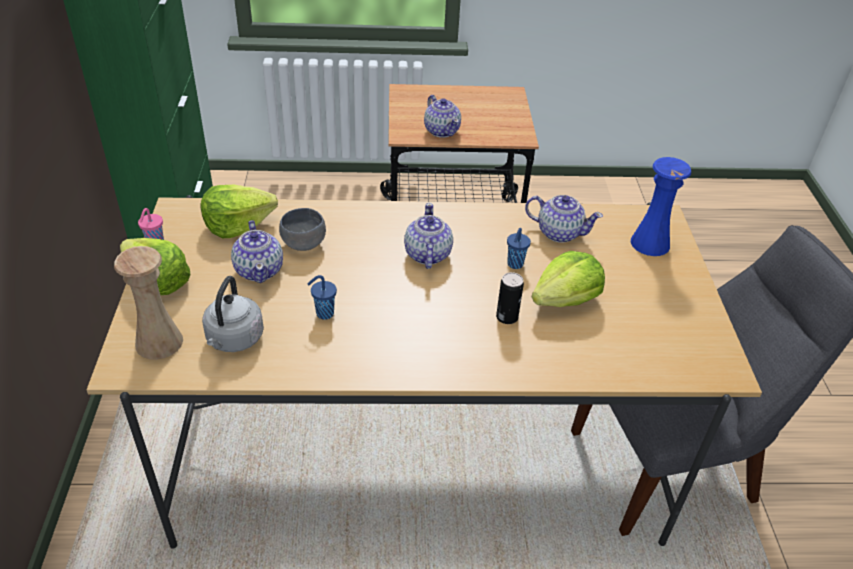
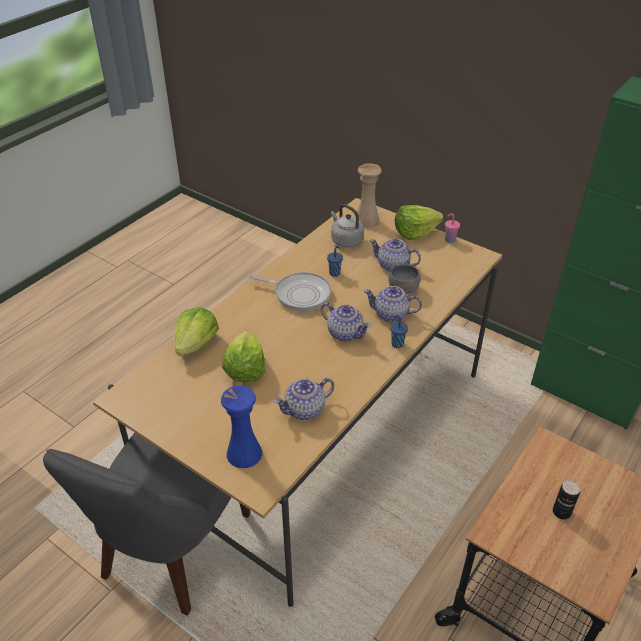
camera: 130 degrees right, 0 degrees up
lettuce [201,185,278,238] -> lettuce moved to [175,307,219,356]
teapot [424,95,461,138] -> teapot moved to [364,286,422,322]
can [496,272,524,324] -> can moved to [553,480,580,520]
blue cup [507,228,531,269] -> blue cup moved to [390,315,408,348]
none -> frying pan [249,272,331,311]

